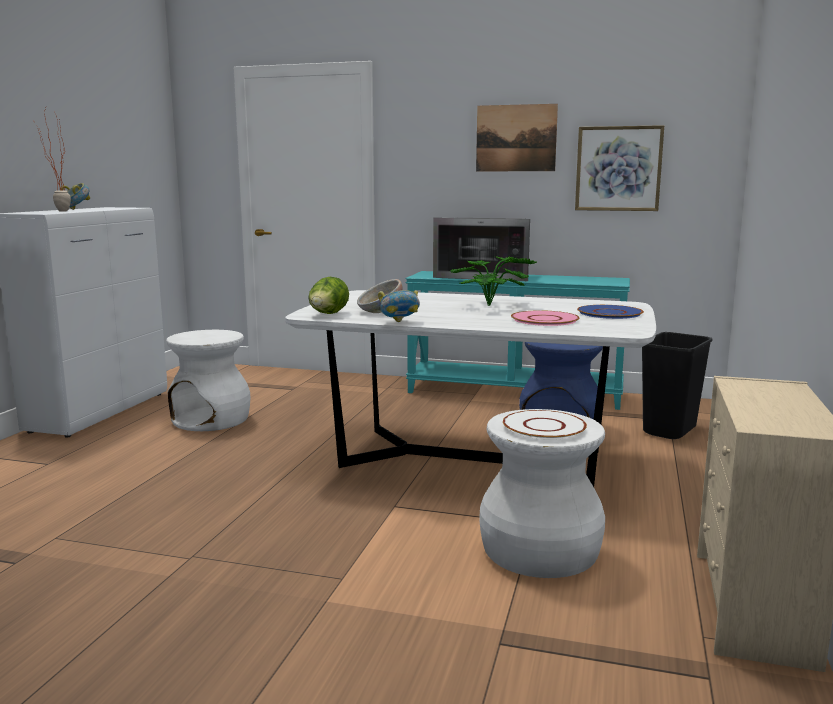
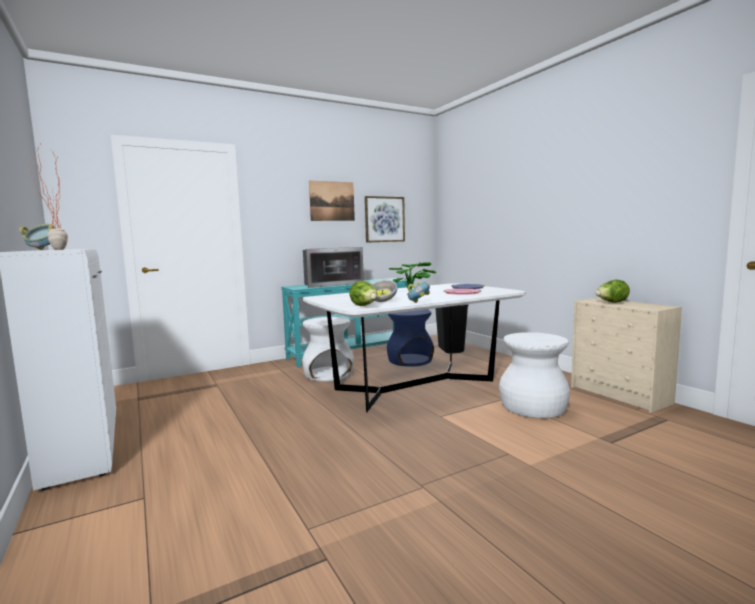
camera: 45 degrees left, 5 degrees down
white stool [166,330,251,431] -> white stool moved to [302,317,354,382]
white plate [503,410,587,440] -> none
none -> lettuce [595,280,630,303]

